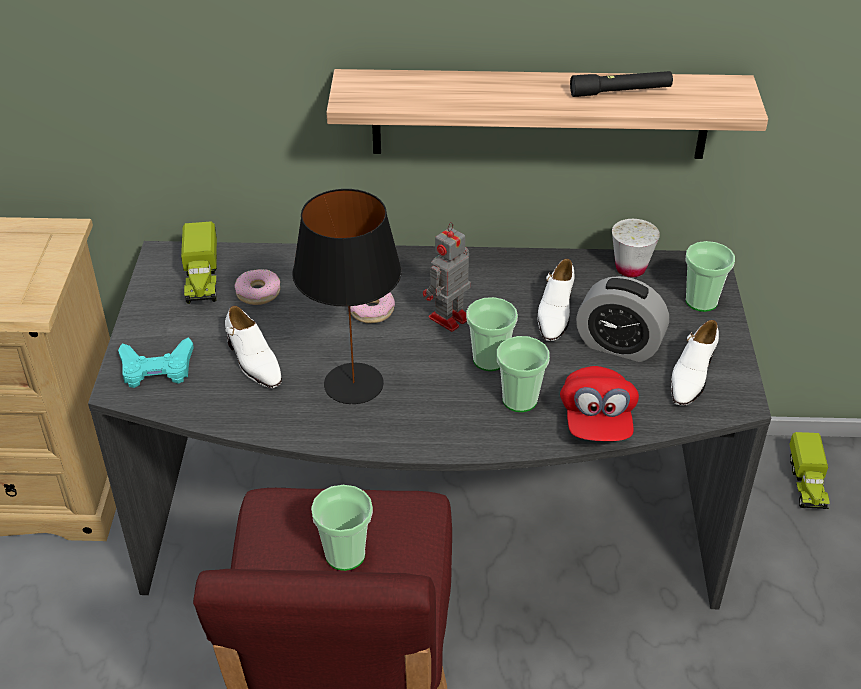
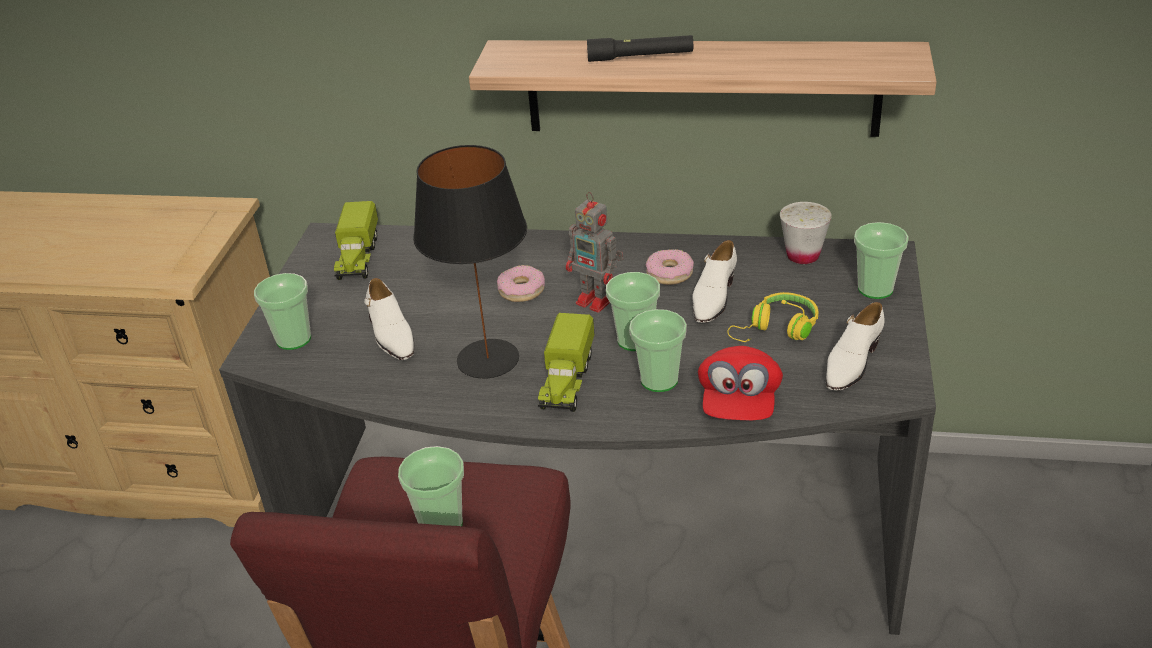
camera: 10 degrees right, 5 degrees down
turquoise game controller [118,337,194,388] -> cup [254,273,311,350]
donut [235,269,280,305] -> donut moved to [646,249,694,285]
toy robot [423,222,471,332] -> toy robot turned 105 degrees counterclockwise [566,192,623,312]
black flashlight [570,71,673,97] -> black flashlight moved to [587,35,693,62]
alarm clock [576,276,669,362] -> yellow headphones [727,292,818,342]
toy truck [789,432,829,509] -> toy truck moved to [538,313,594,412]

